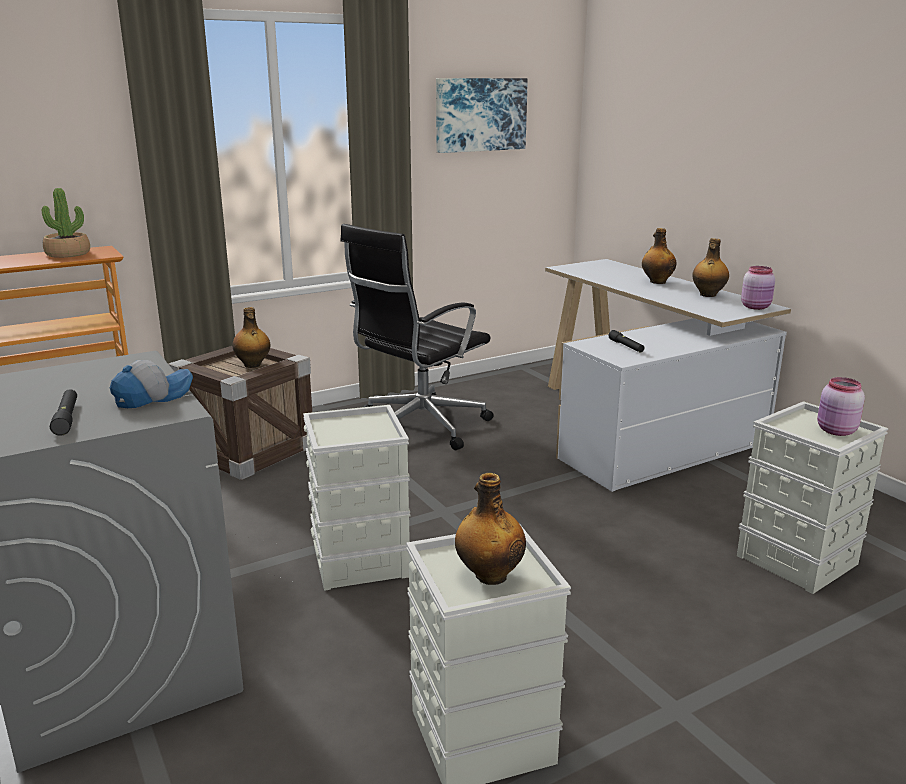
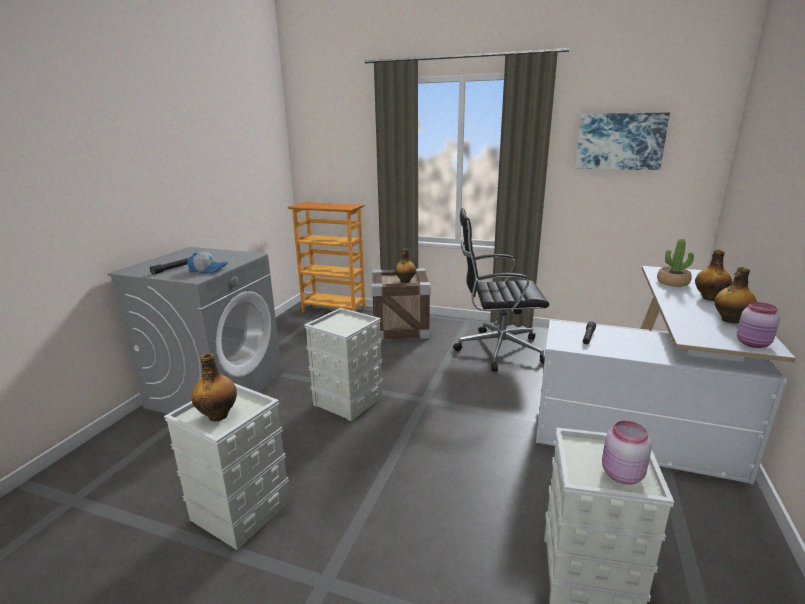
camera: 50 degrees right, 0 degrees up
potted plant [42,188,90,258] -> potted plant moved to [657,239,694,287]

